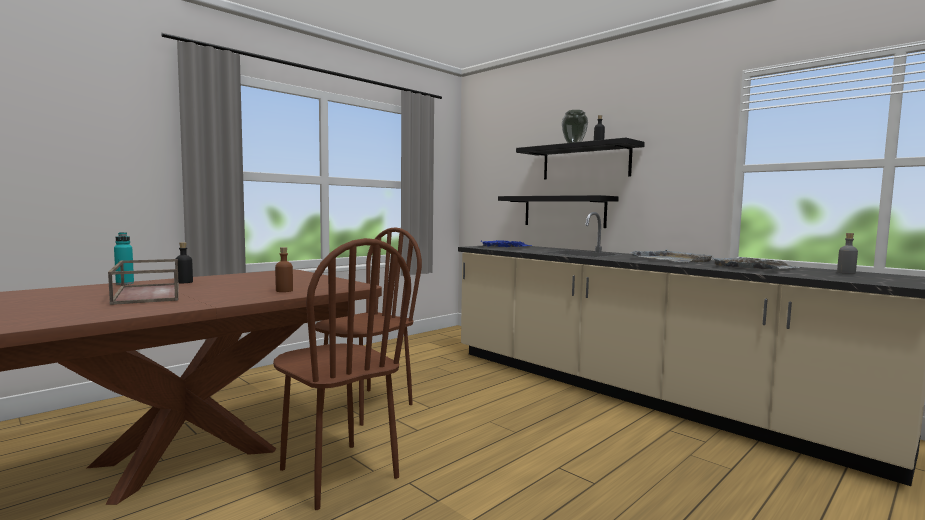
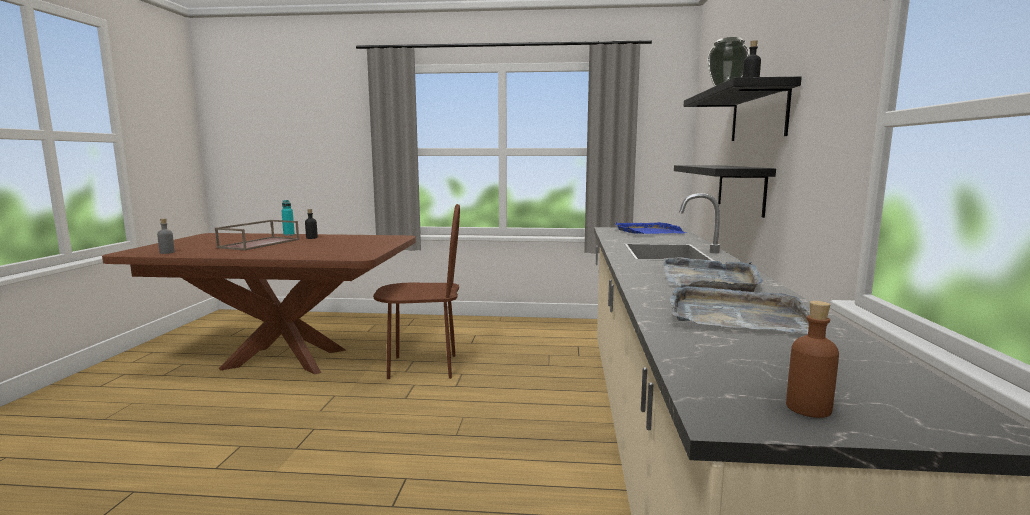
camera: 50 degrees right, 5 degrees up
brown chair [273,238,411,510] -> none
brown bottle [275,247,293,292] -> brown bottle moved to [786,301,839,418]
grey bottle [837,233,858,274] -> grey bottle moved to [157,218,175,254]

